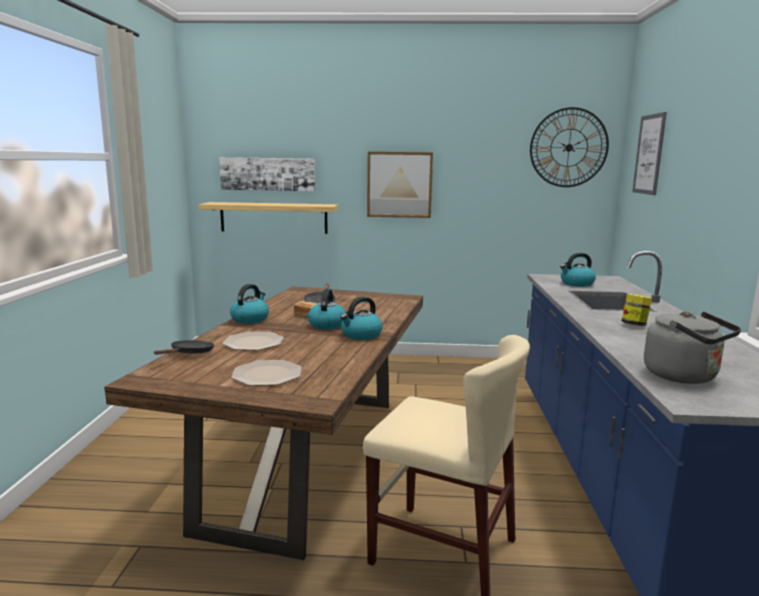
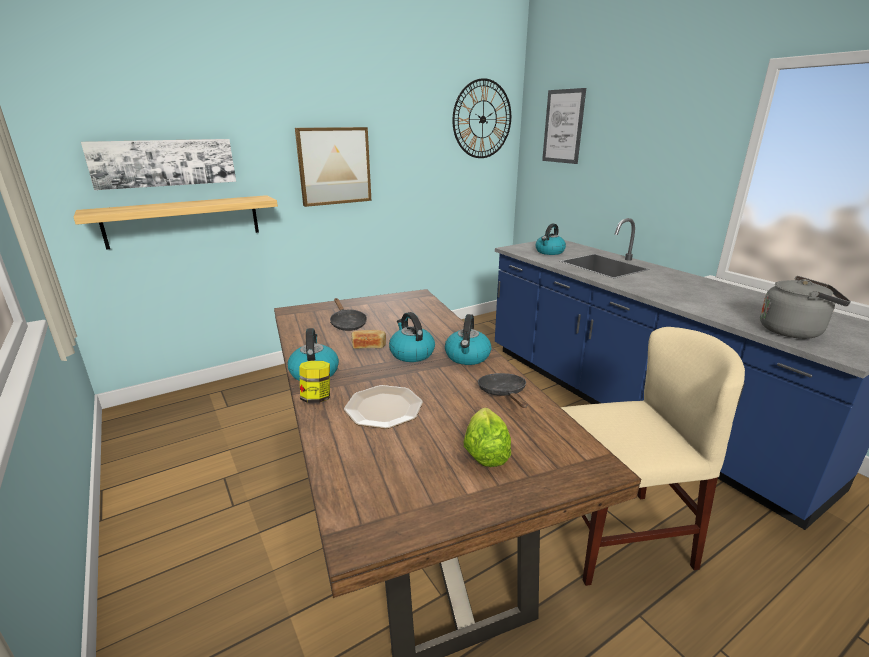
camera: 35 degrees left, 10 degrees up
black frying pan [154,340,214,355] -> black frying pan moved to [478,373,527,408]
plate [231,360,302,386] -> lettuce [464,408,511,467]
jar [621,294,652,326] -> jar moved to [299,361,330,403]

